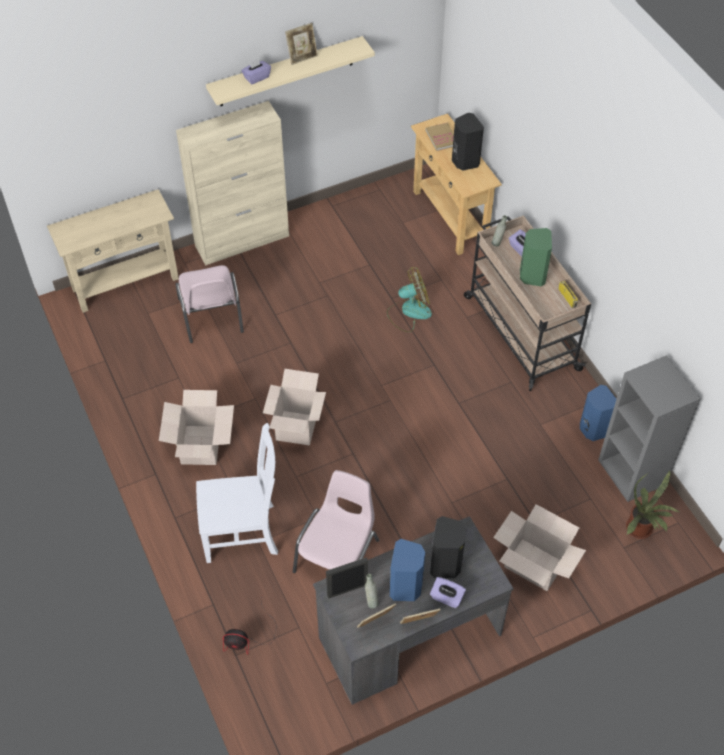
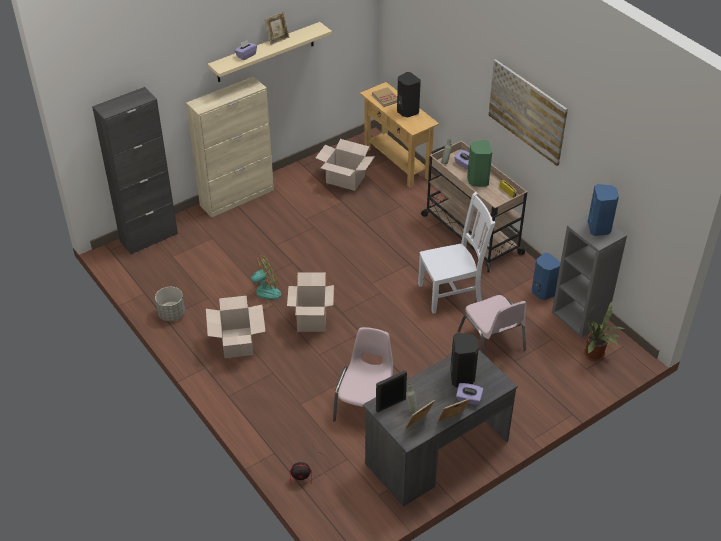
camera: 10 degrees left, 10 degrees down
beige console table [47,189,179,313] -> black cabinet [92,87,178,255]
pink chair [175,265,244,343] -> pink chair moved to [458,295,527,356]
white chair [196,423,278,563] -> white chair moved to [418,192,495,314]
fan [387,267,432,332] -> fan moved to [244,256,282,311]
blue speaker [390,539,425,601] -> blue speaker moved to [588,184,619,236]
cardboard box [493,504,586,591] -> cardboard box moved to [316,139,375,191]
none -> grey planter [155,287,185,321]
none -> picture [489,59,568,166]

